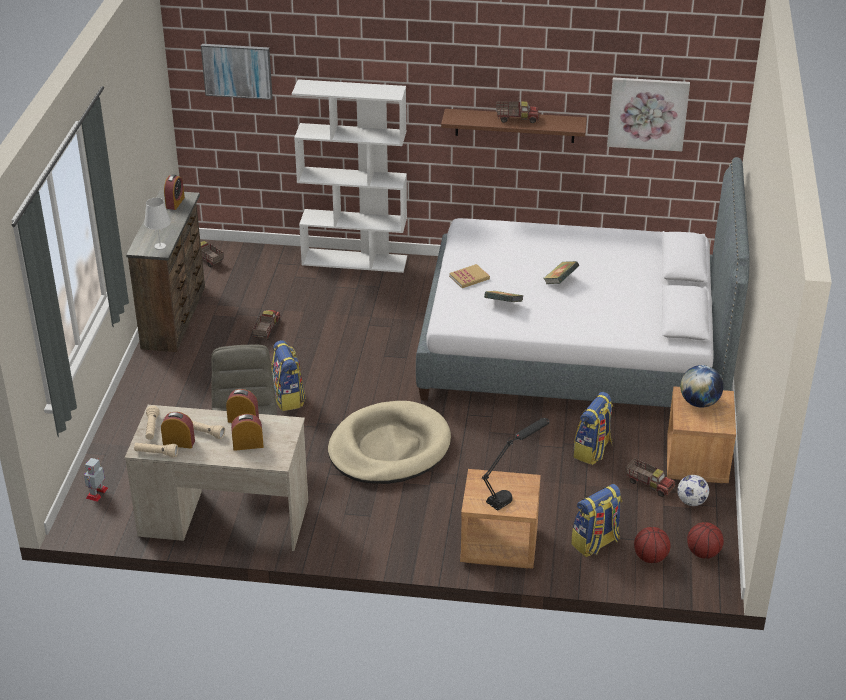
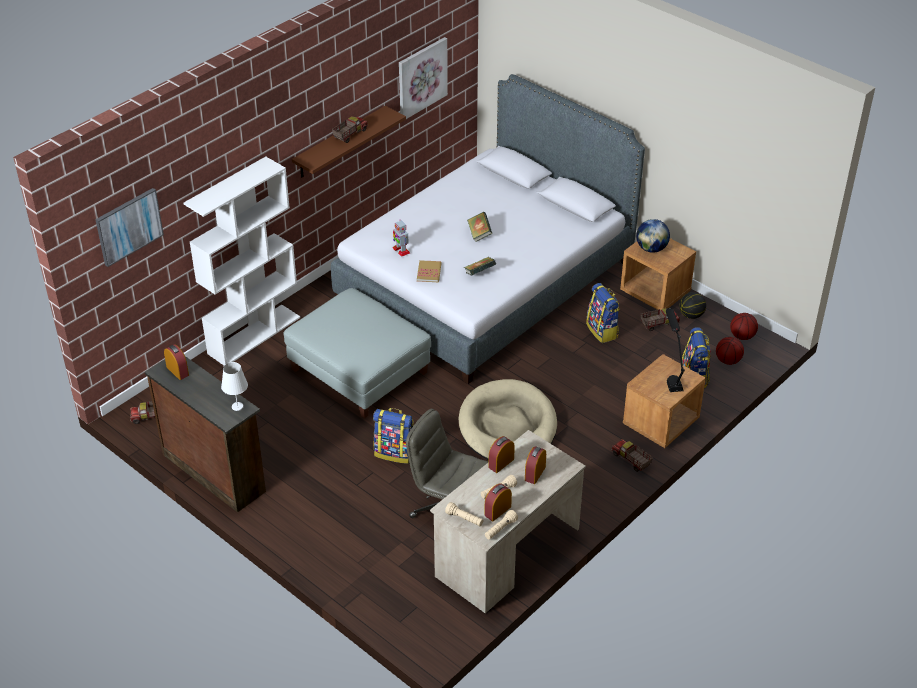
camera: 55 degrees left, 5 degrees up
toy robot [84,458,108,502] -> toy robot moved to [393,220,410,257]
toy truck [252,310,281,340] -> toy truck moved to [612,439,653,472]
football [677,475,709,506] -> basketball [679,292,706,319]
none -> grey ottoman [283,288,431,418]

